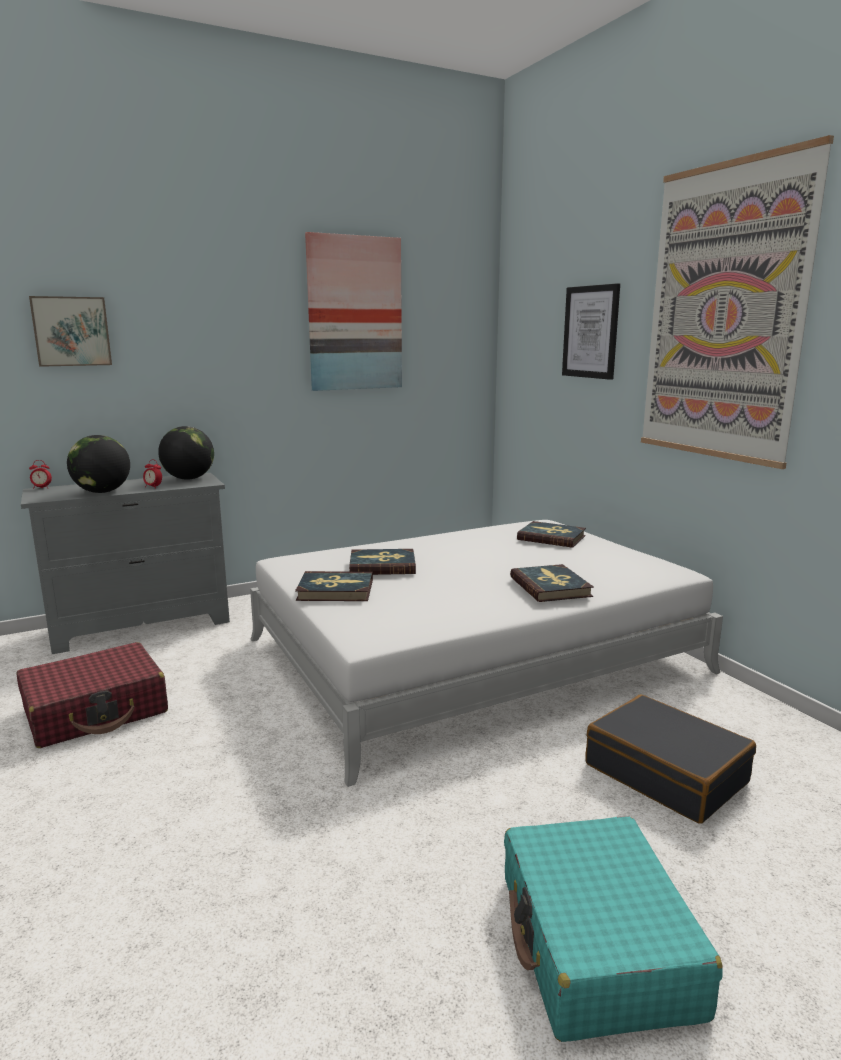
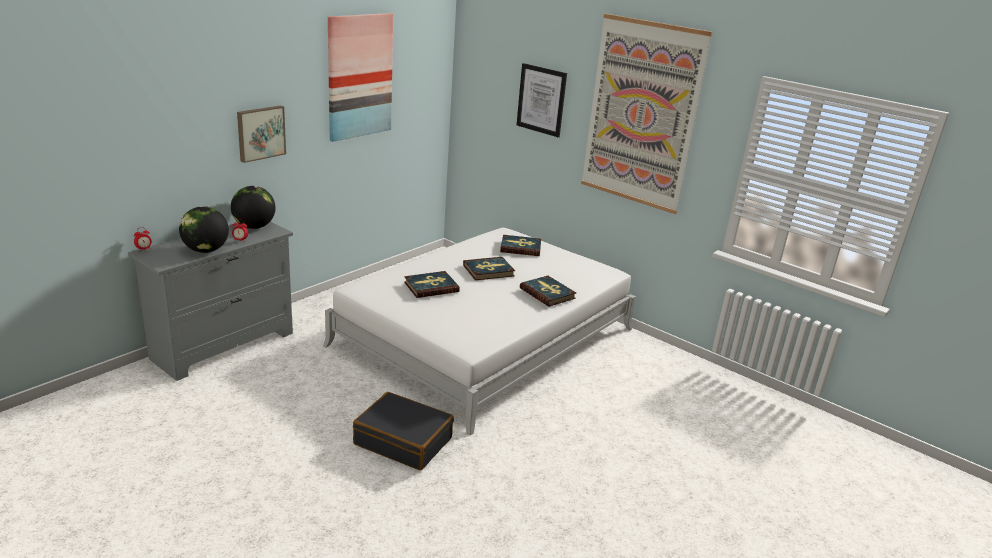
camera: 25 degrees left, 10 degrees up
red suitcase [16,642,168,748] -> none
picture [29,296,112,367] -> picture moved to [237,105,286,163]
book [295,571,373,601] -> book moved to [463,257,515,280]
turquoise suitcase [504,817,723,1042] -> none
black suitcase [585,694,756,824] -> black suitcase moved to [353,392,454,470]

